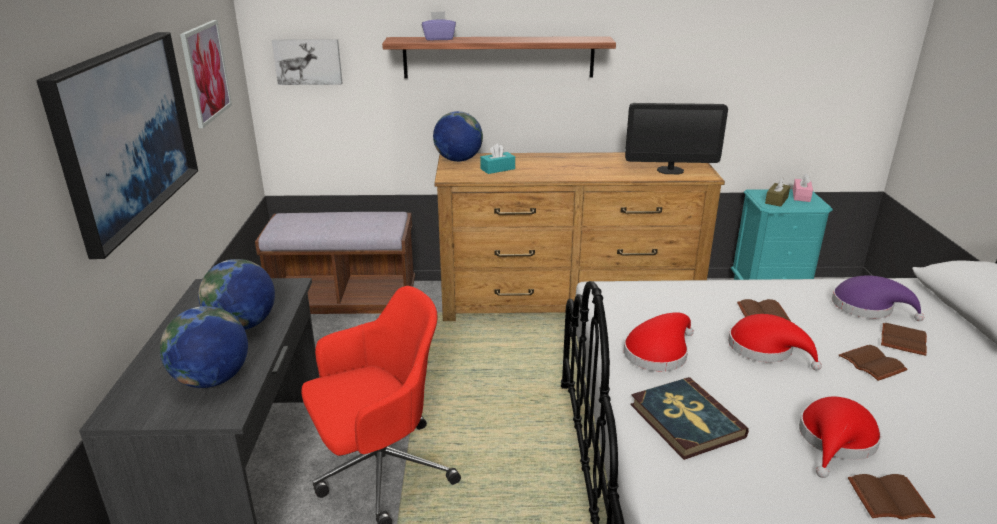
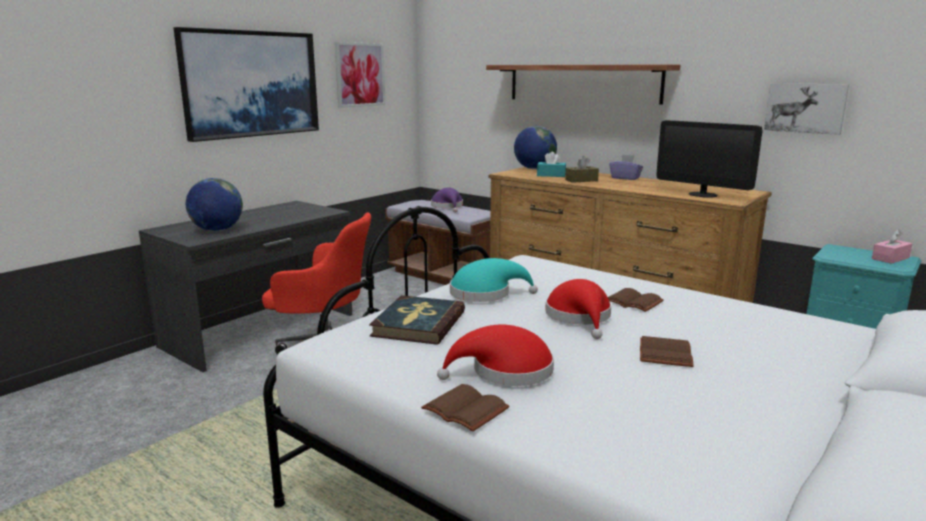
camera: 40 degrees right, 10 degrees down
globe [198,259,275,330] -> none
picture [272,39,342,85] -> picture moved to [764,83,849,135]
purple tissue box [422,11,456,41] -> purple tissue box moved to [609,154,643,180]
red hat [624,312,694,371] -> turquoise hat [450,258,538,302]
brown tissue box [765,177,790,207] -> brown tissue box moved to [565,156,599,183]
purple hat [832,276,924,321] -> purple hat moved to [431,187,463,213]
brown book [881,323,927,356] -> none

